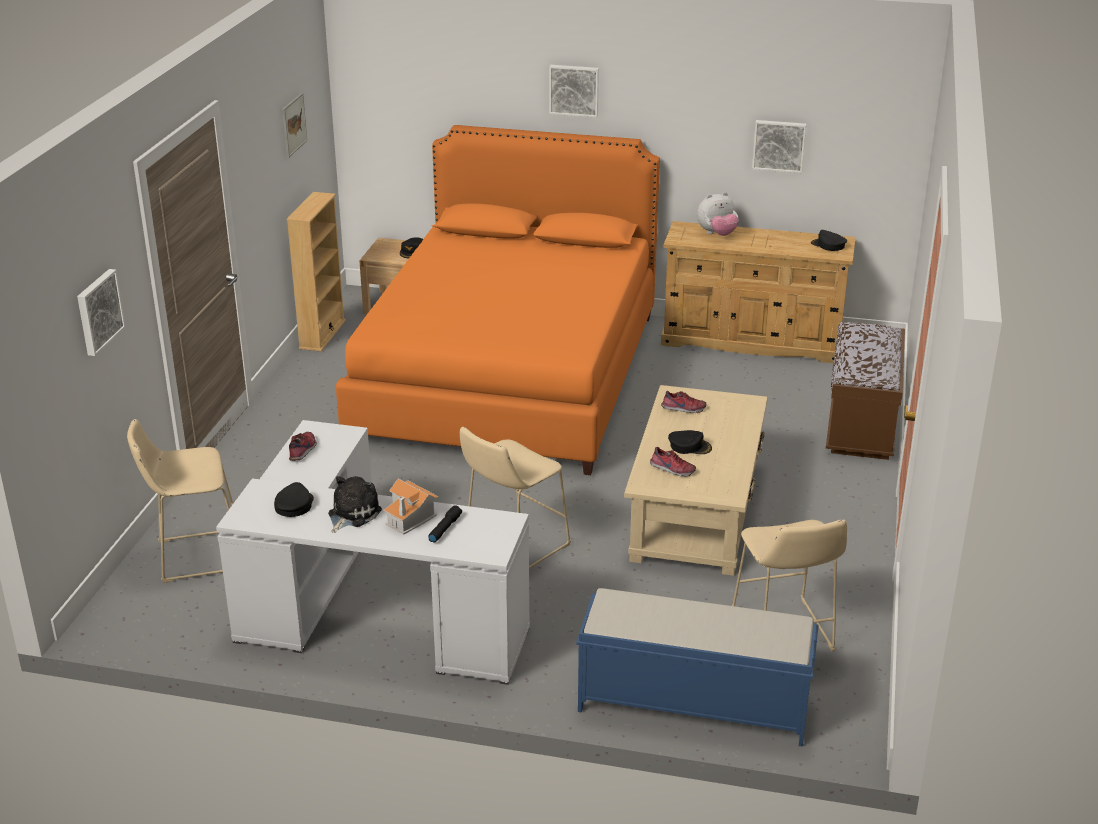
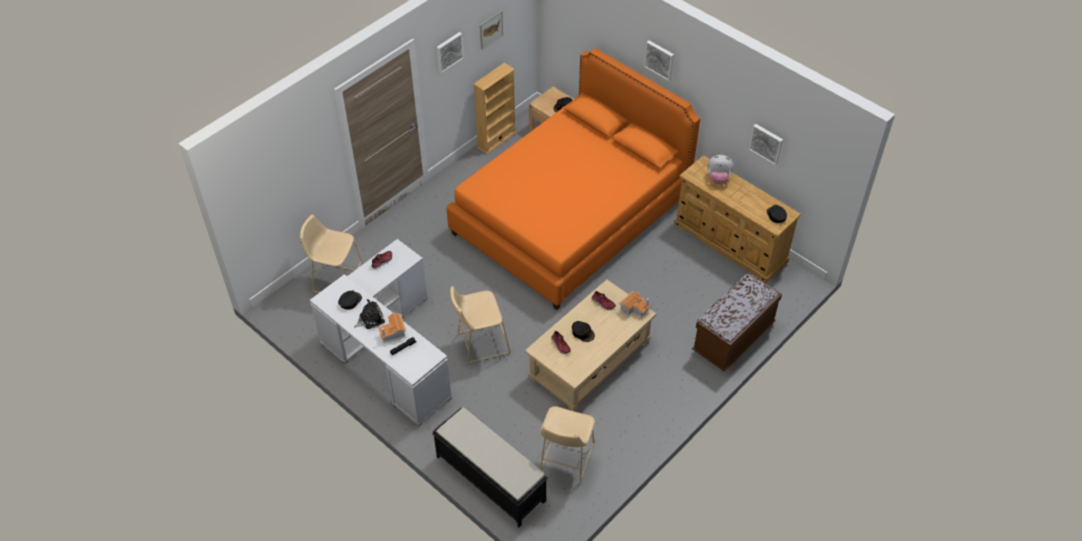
camera: 30 degrees right, 20 degrees up
picture [77,269,126,356] -> picture moved to [437,32,464,73]
blue bench [576,588,819,747] -> black bench [432,408,548,527]
none -> toy house [619,291,651,318]

